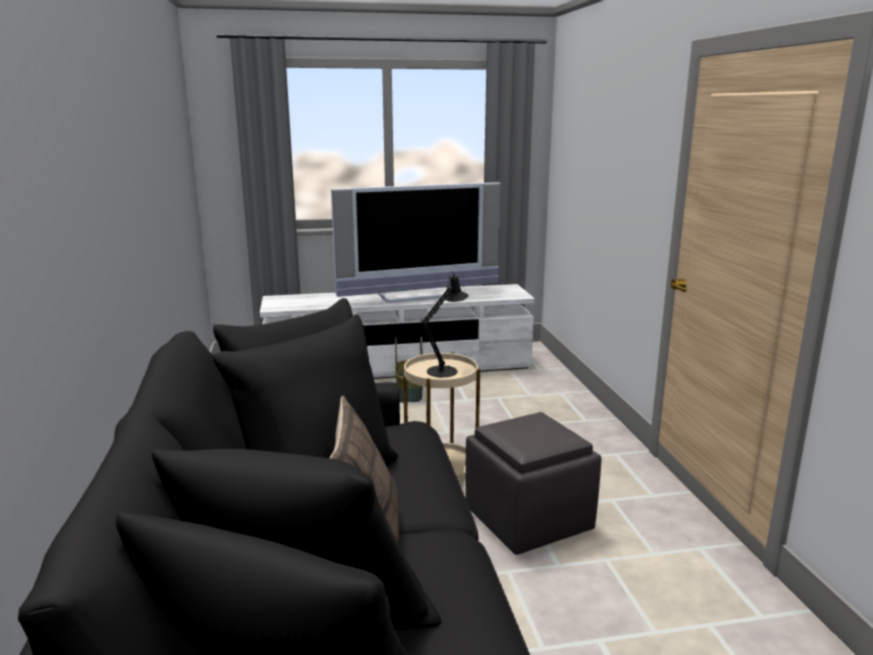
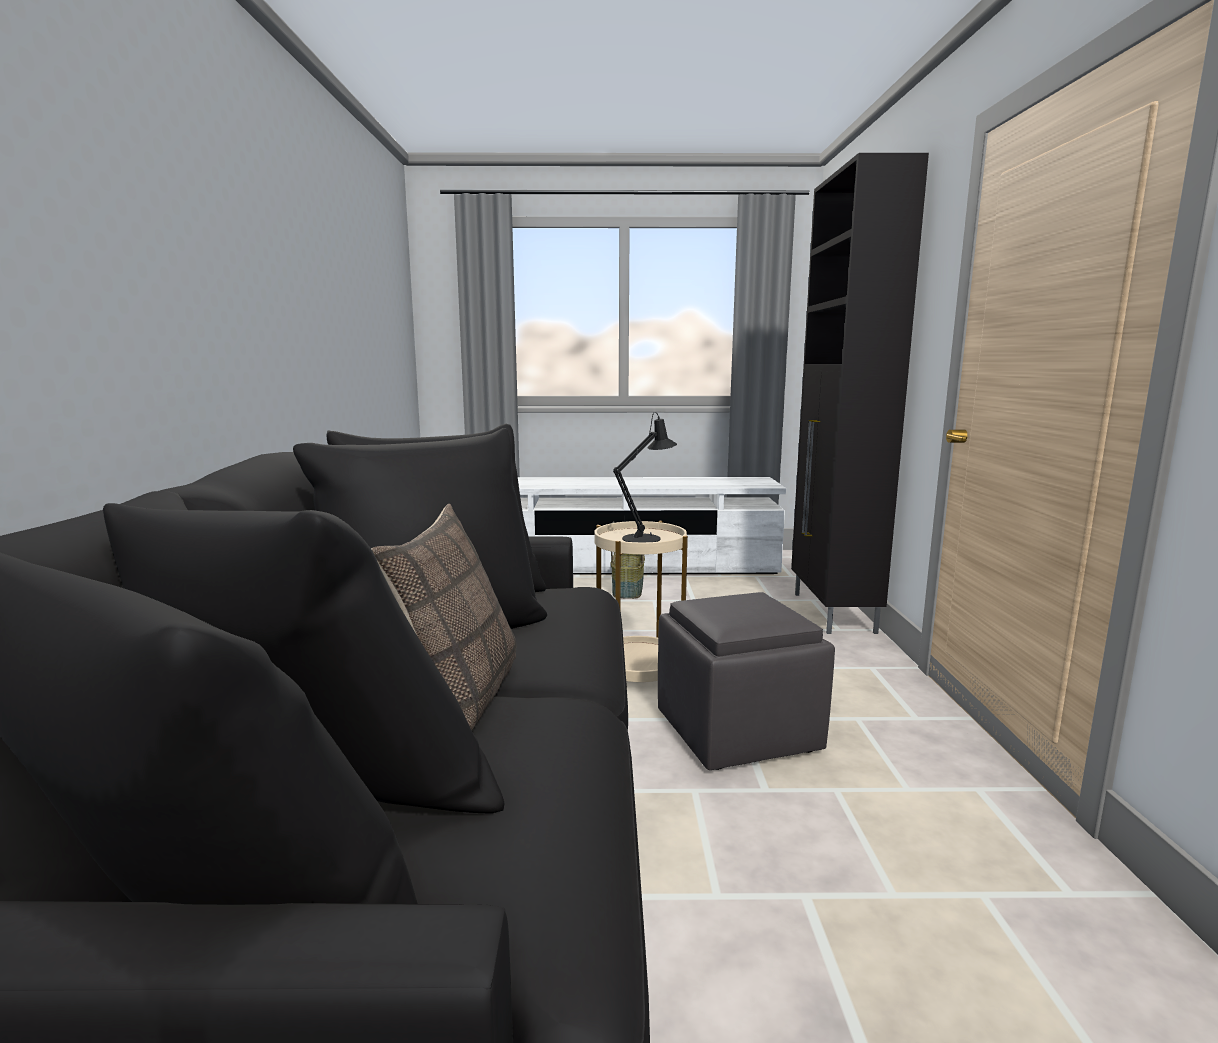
camera: 10 degrees right, 5 degrees down
television [331,182,501,303] -> none
none -> black cabinet [791,153,929,634]

